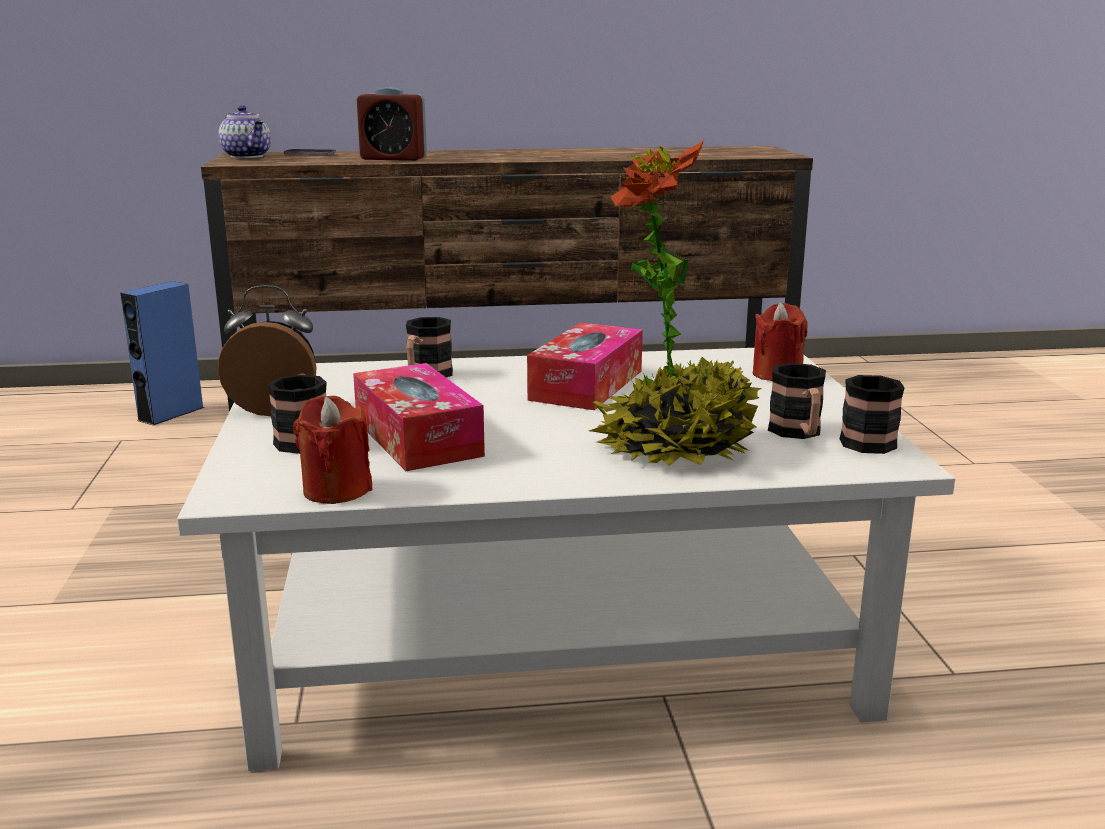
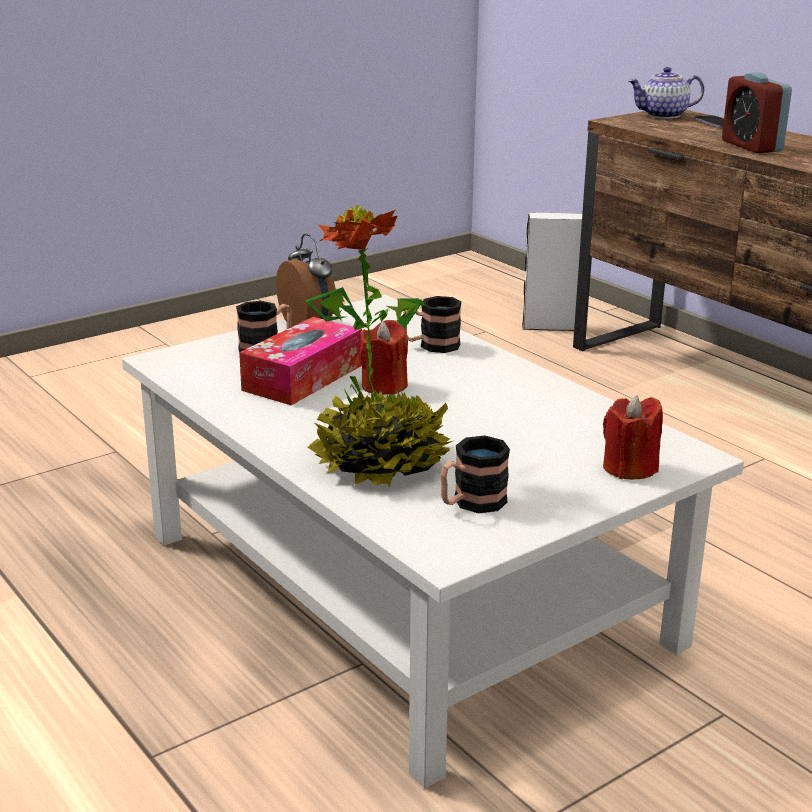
camera: 60 degrees right, 5 degrees up
blue speaker [120,281,204,425] -> white speaker [522,212,582,331]
teapot [219,105,271,158] -> teapot turned 60 degrees clockwise [628,67,704,119]
red candle [293,396,373,504] -> red candle moved to [360,320,408,395]
tissue box [527,322,643,410] -> none
mug [840,375,905,454] -> none

